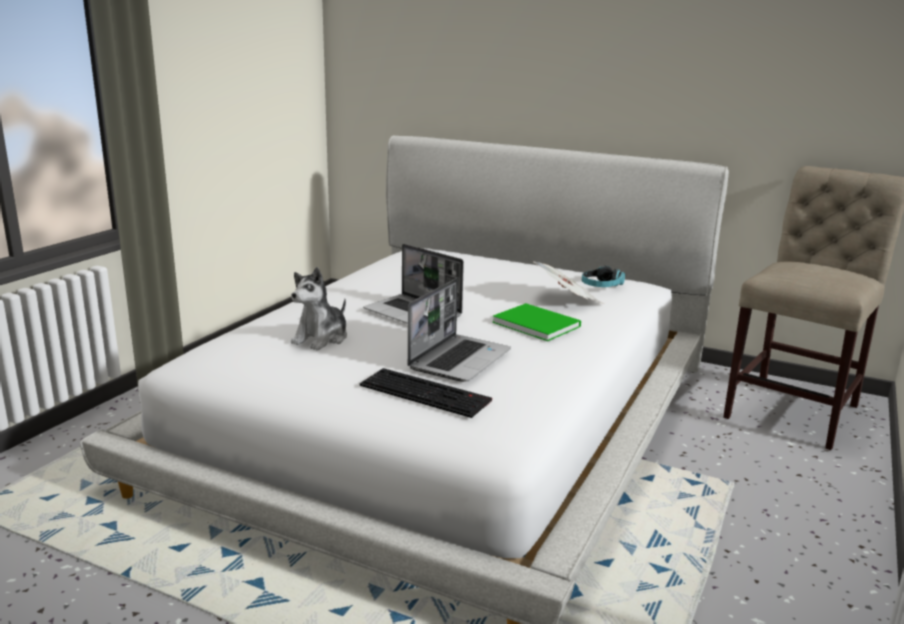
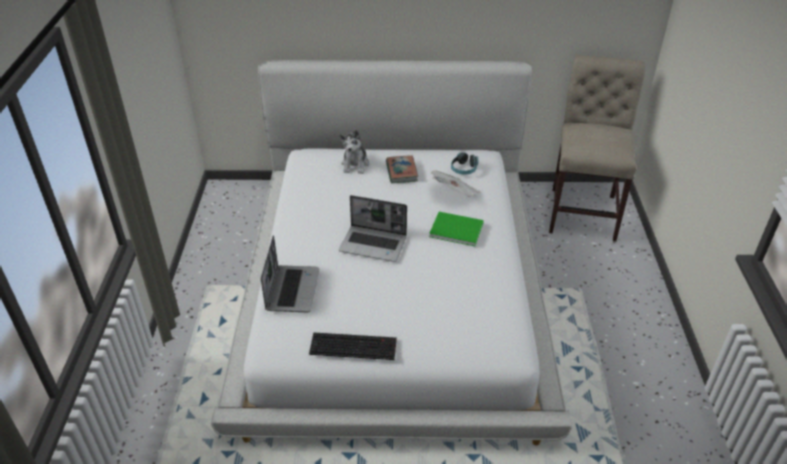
camera: 25 degrees left, 20 degrees up
plush toy [291,267,347,350] -> plush toy moved to [339,130,369,174]
keyboard [360,368,492,418] -> keyboard moved to [309,333,397,360]
laptop [408,278,511,382] -> laptop moved to [261,235,319,312]
none -> book [386,155,418,183]

